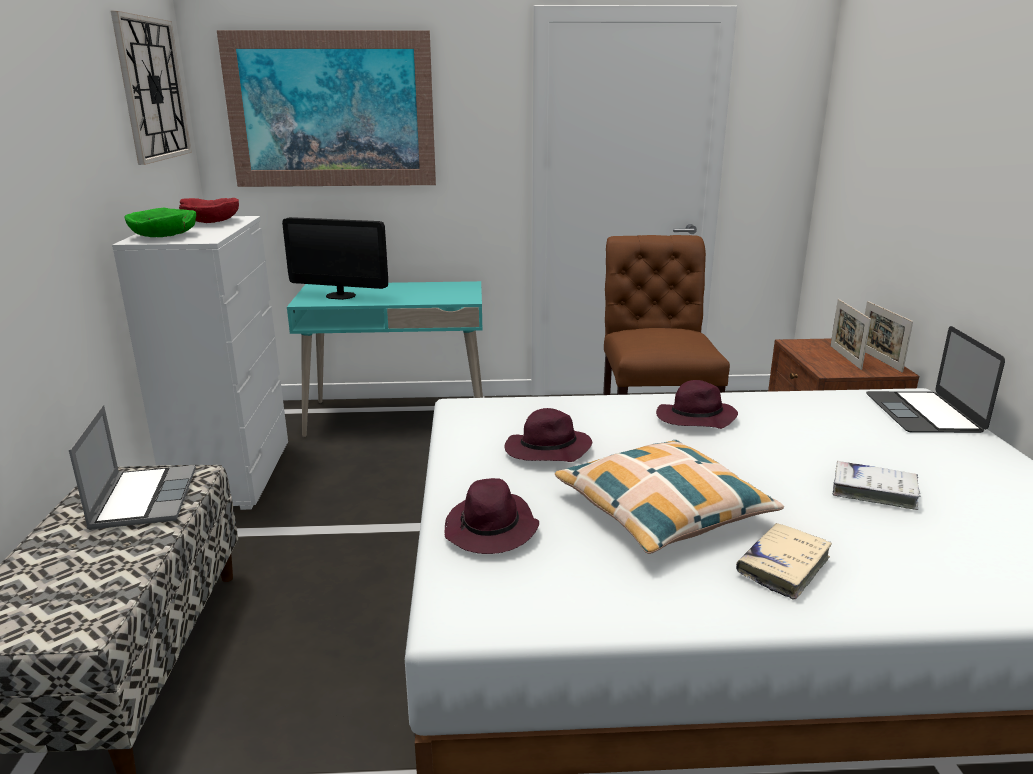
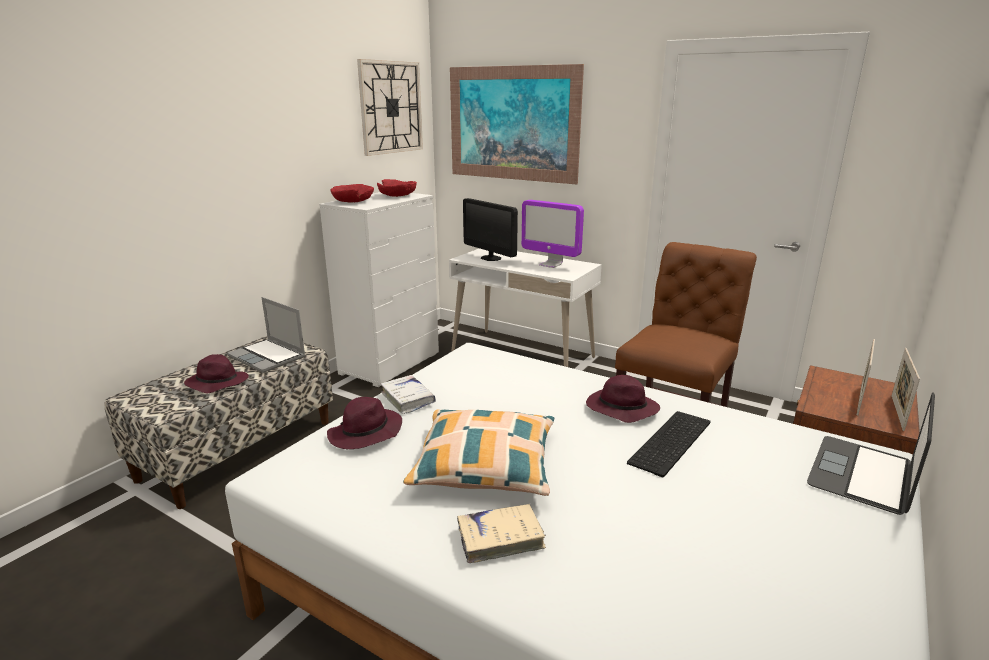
camera: 35 degrees right, 0 degrees up
laptop [69,405,196,529] -> laptop turned 105 degrees clockwise [227,297,306,373]
green bowl [124,208,196,237] -> red bowl [331,184,374,203]
turquoise desk [287,281,483,437] -> white desk [449,248,602,367]
purple hat [504,408,592,462] -> purple hat moved to [184,354,249,393]
white book [832,461,921,510] -> white book moved to [381,375,436,414]
none -> monitor [521,200,584,268]
none -> keyboard [627,411,710,477]

